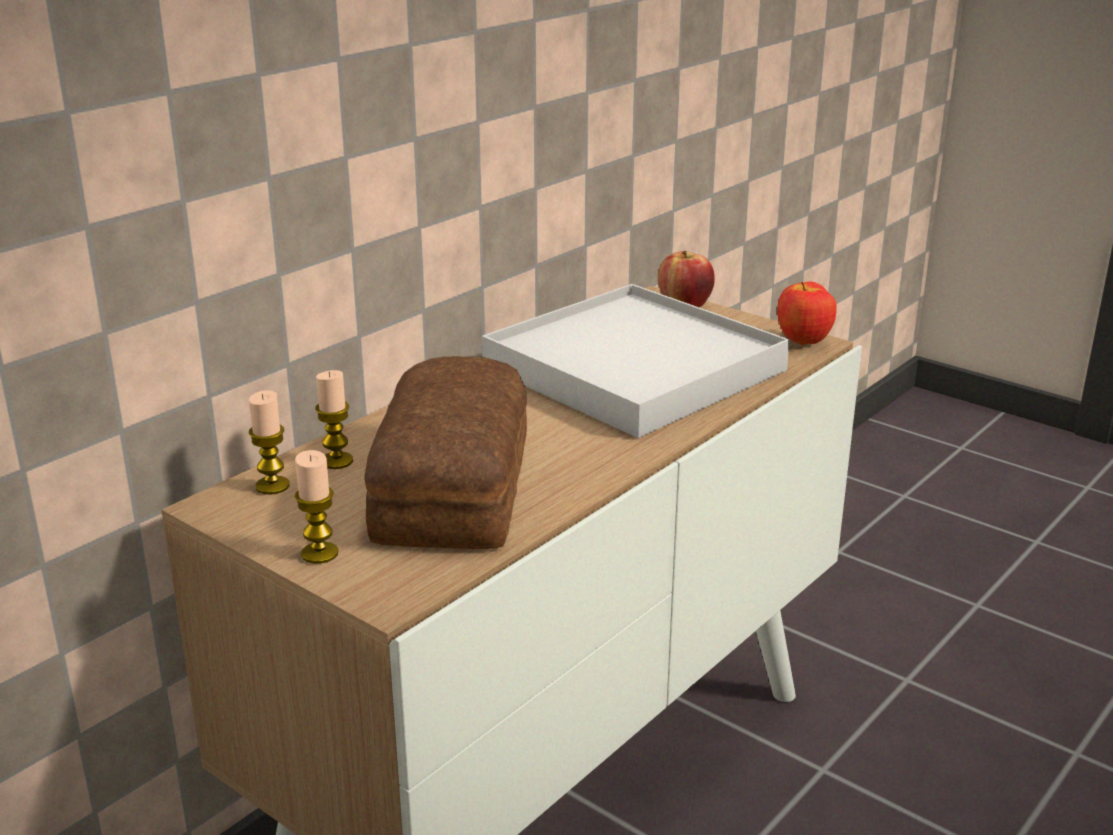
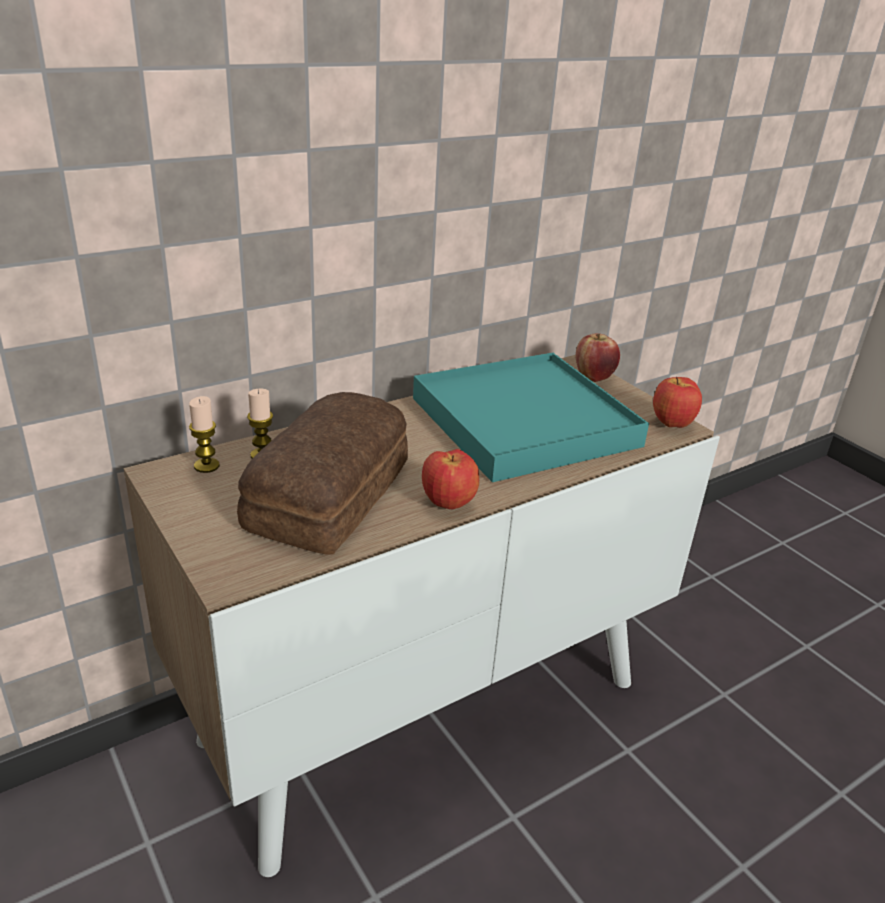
camera: 15 degrees right, 5 degrees up
candle [295,450,338,564] -> none
white tray [482,284,790,438] -> turquoise tray [413,353,649,482]
none -> apple [422,449,479,509]

